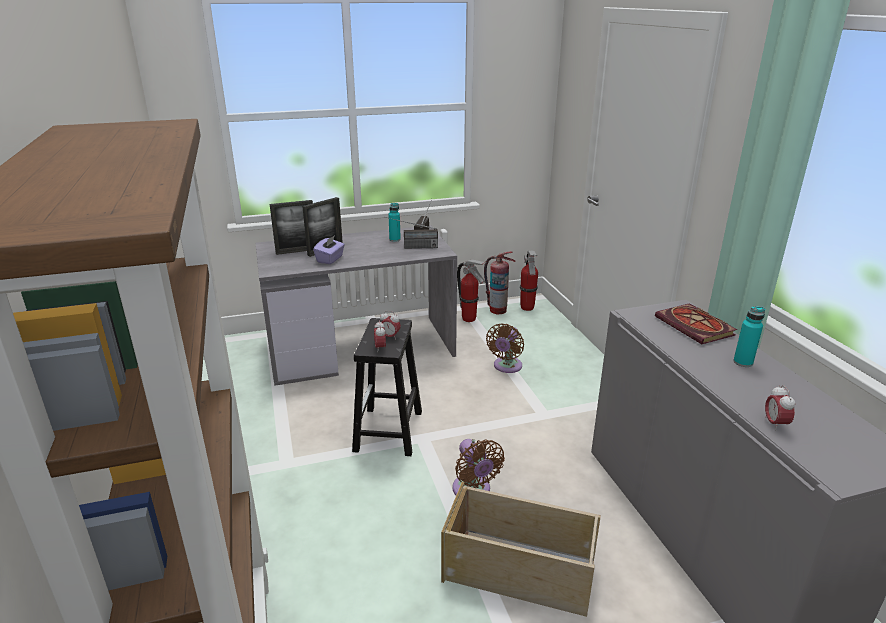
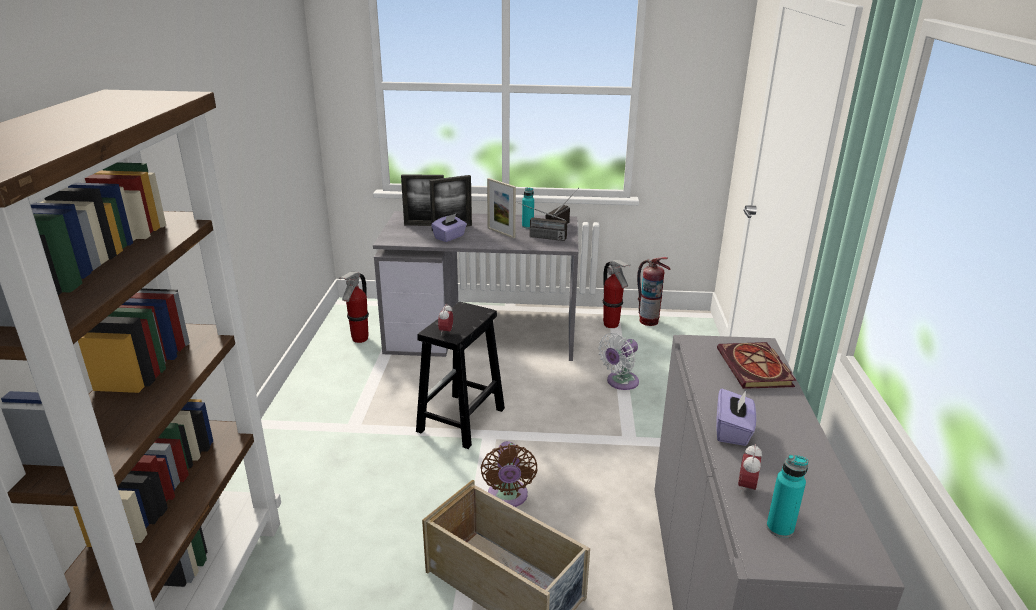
camera: 20 degrees right, 0 degrees up
alarm clock [380,311,401,340] -> none
brown fan [486,323,524,373] -> white fan [598,333,639,390]
fire extinguisher [520,251,538,311] -> fire extinguisher moved to [339,272,369,343]
turquoise bottle [733,306,765,367] -> turquoise bottle moved to [766,454,808,538]
none -> picture frame [487,178,516,238]
none -> purple tissue box [716,389,756,446]

